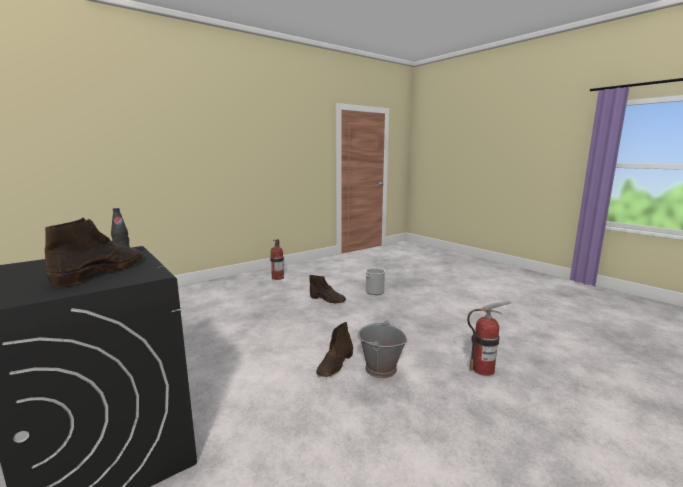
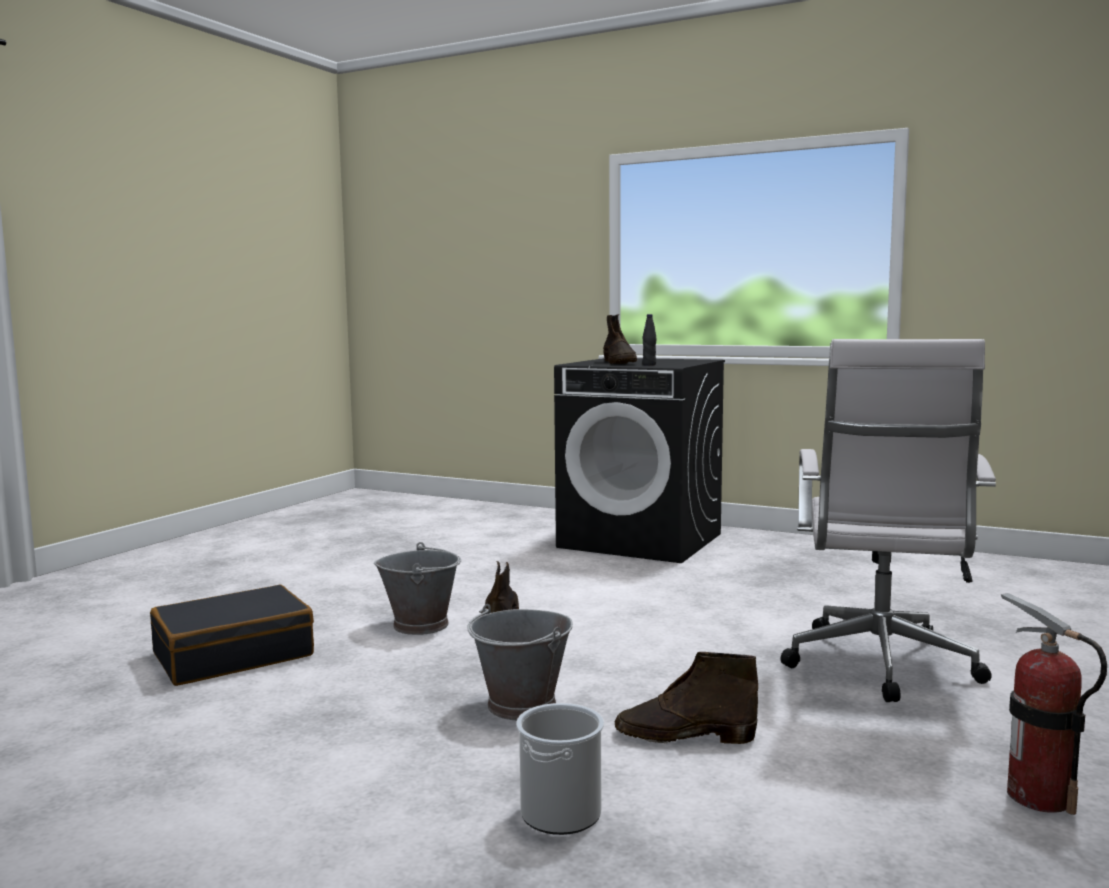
camera: 155 degrees right, 5 degrees down
fire extinguisher [467,301,511,376] -> black suitcase [150,585,314,686]
none -> grey bucket [467,604,573,720]
none -> white office chair [781,339,996,702]

